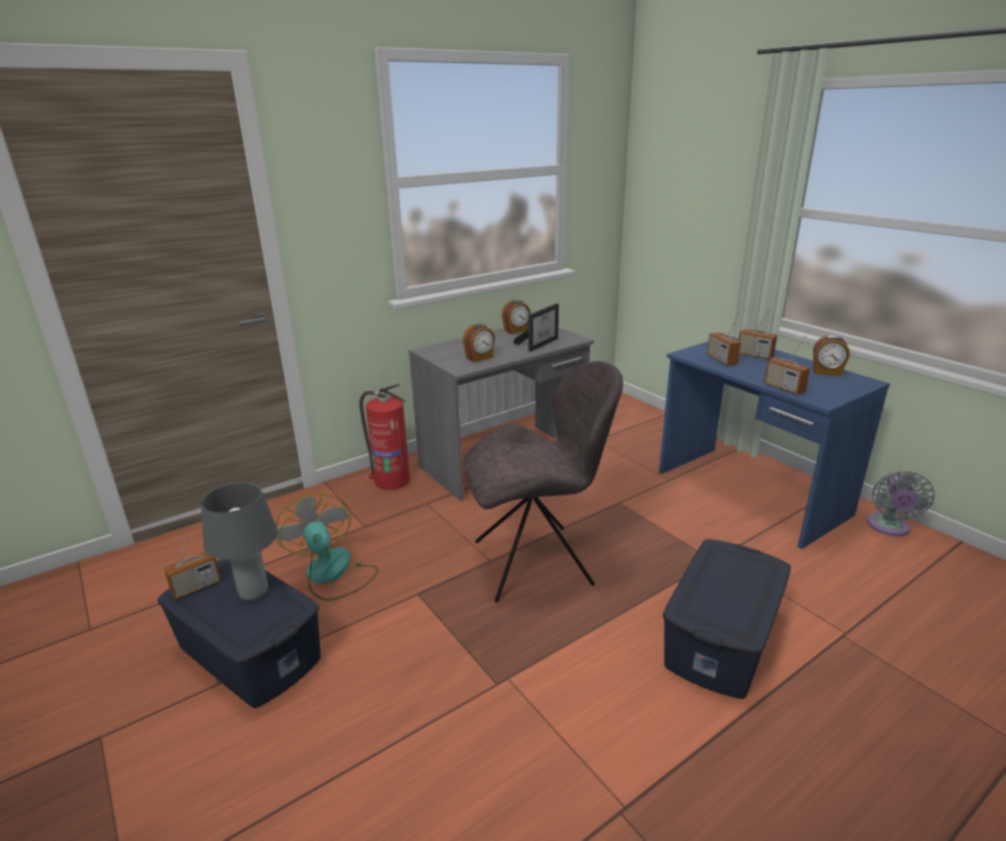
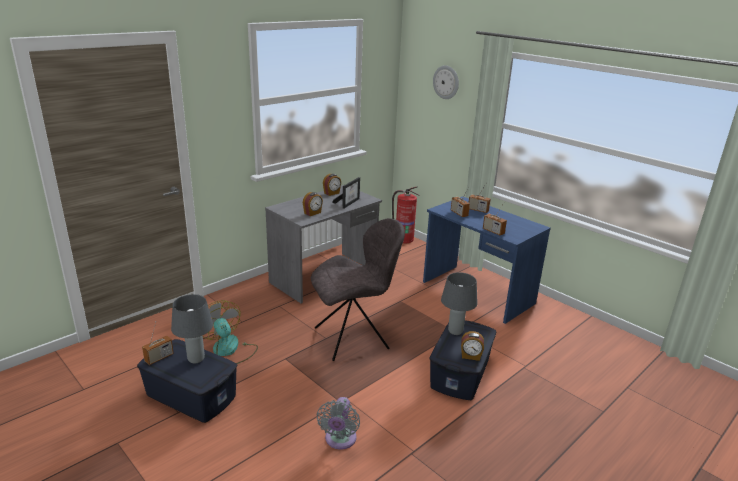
camera: 10 degrees left, 0 degrees up
fire extinguisher [359,384,410,490] -> fire extinguisher moved to [392,186,420,243]
alarm clock [813,335,850,376] -> alarm clock moved to [461,331,484,361]
grey fan [867,471,935,536] -> grey fan moved to [317,397,360,450]
none -> wall clock [433,65,459,99]
none -> grey table lamp [441,272,478,335]

